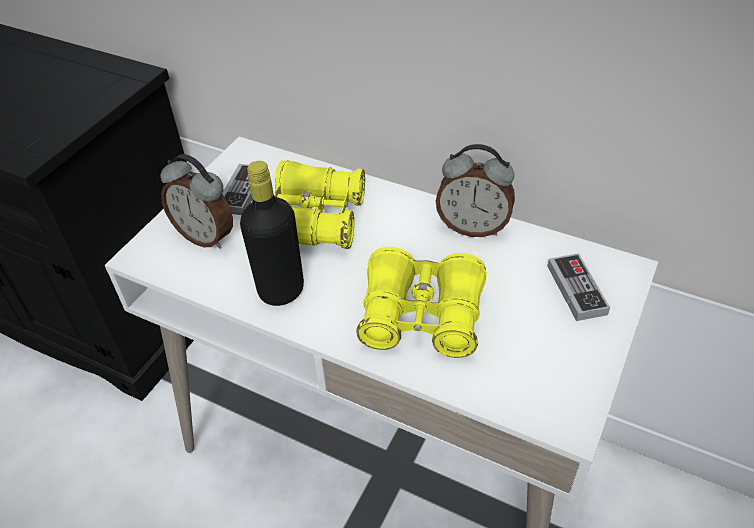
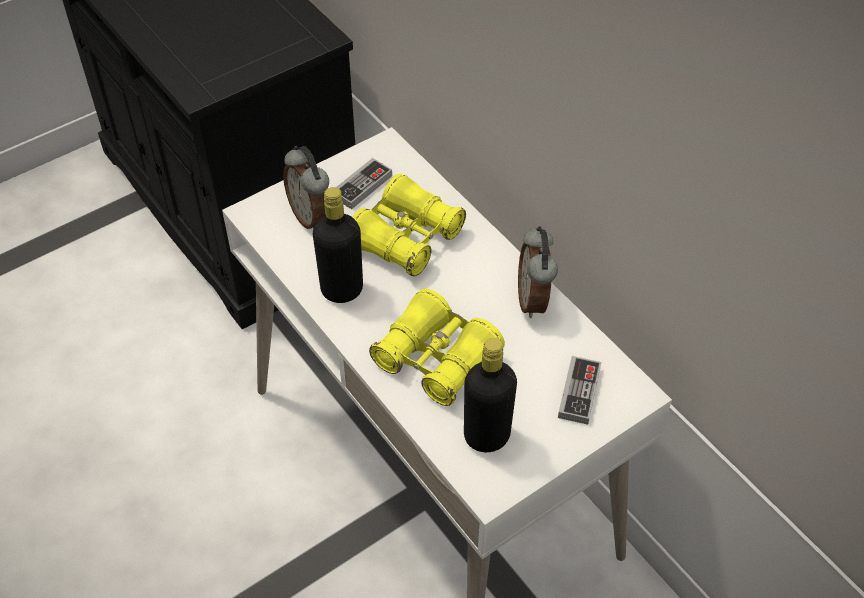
camera: 25 degrees right, 5 degrees up
alarm clock [436,144,515,237] -> alarm clock turned 45 degrees clockwise [518,226,558,318]
none -> black bottle [464,338,517,452]

